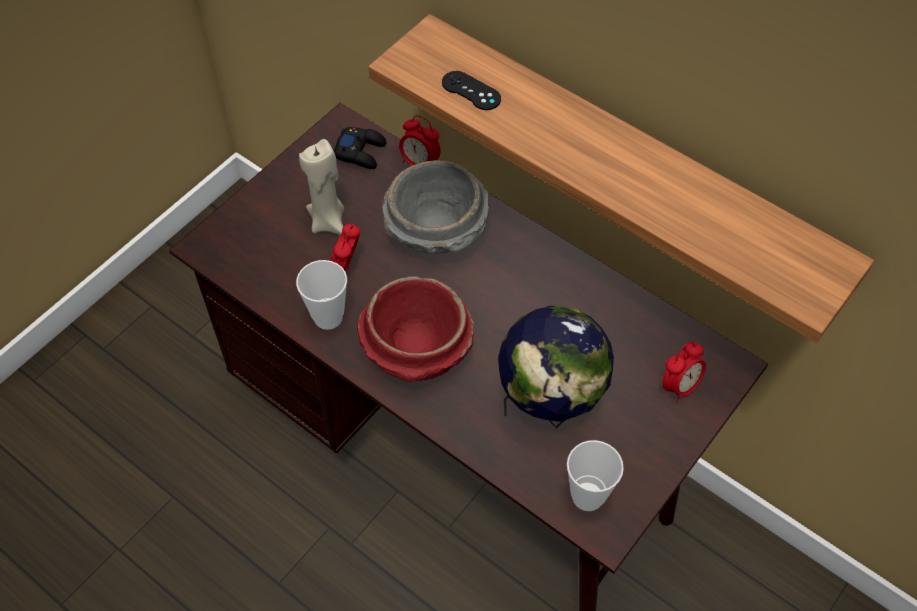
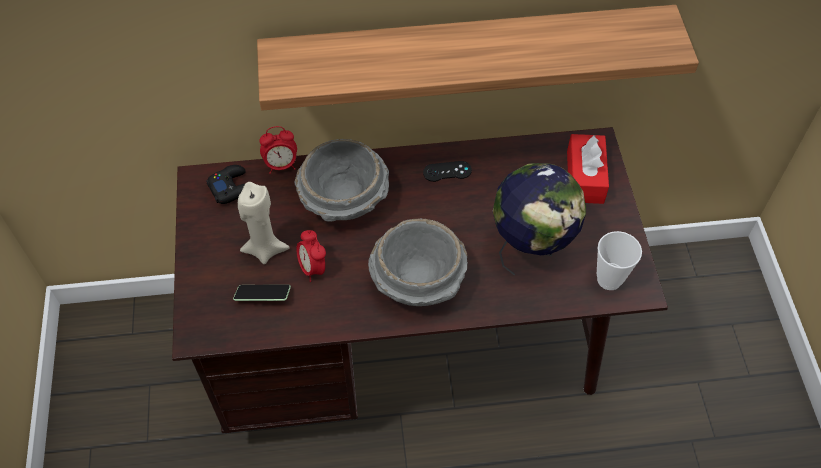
camera: 45 degrees left, 0 degrees up
cup [296,260,347,330] -> none
red bowl [357,276,474,382] -> grey bowl [368,218,468,306]
black game controller [442,71,501,110] -> black game controller moved to [423,161,472,182]
alarm clock [662,342,706,403] -> red tissue box [567,134,609,204]
none -> phone [233,284,291,301]

